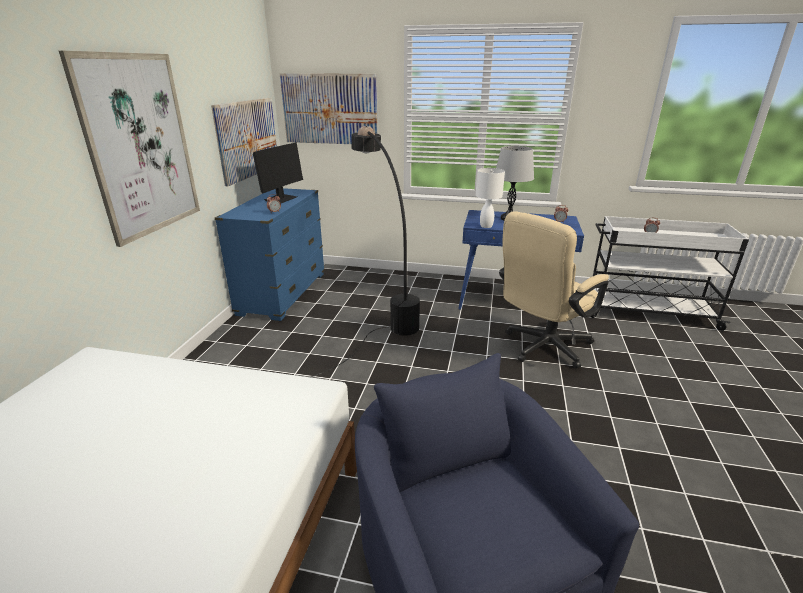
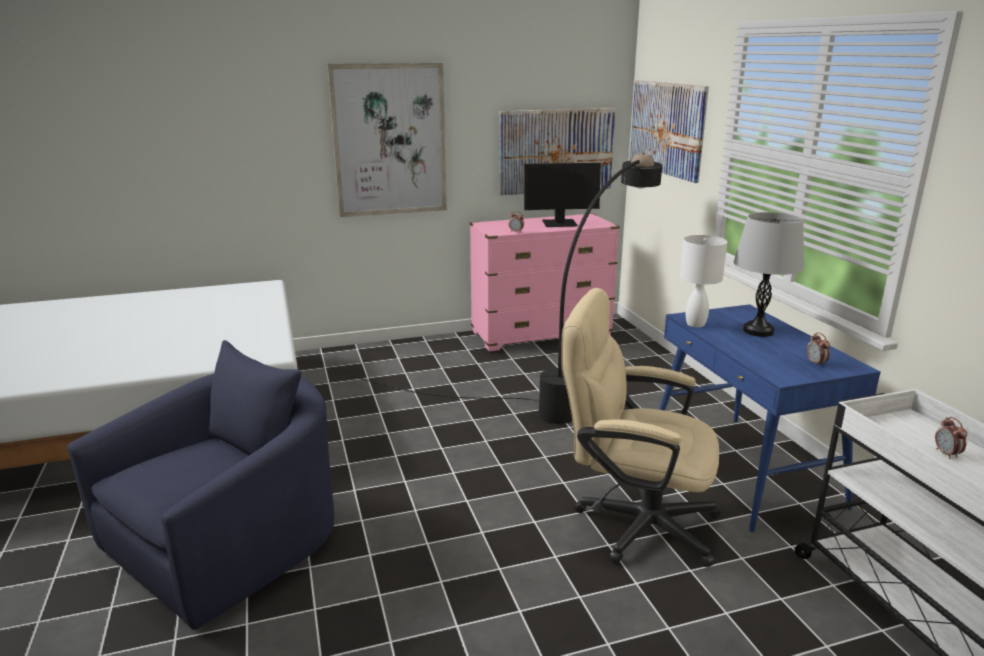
camera: 60 degrees right, 5 degrees down
blue dresser [215,188,325,321] -> pink dresser [470,213,620,351]

